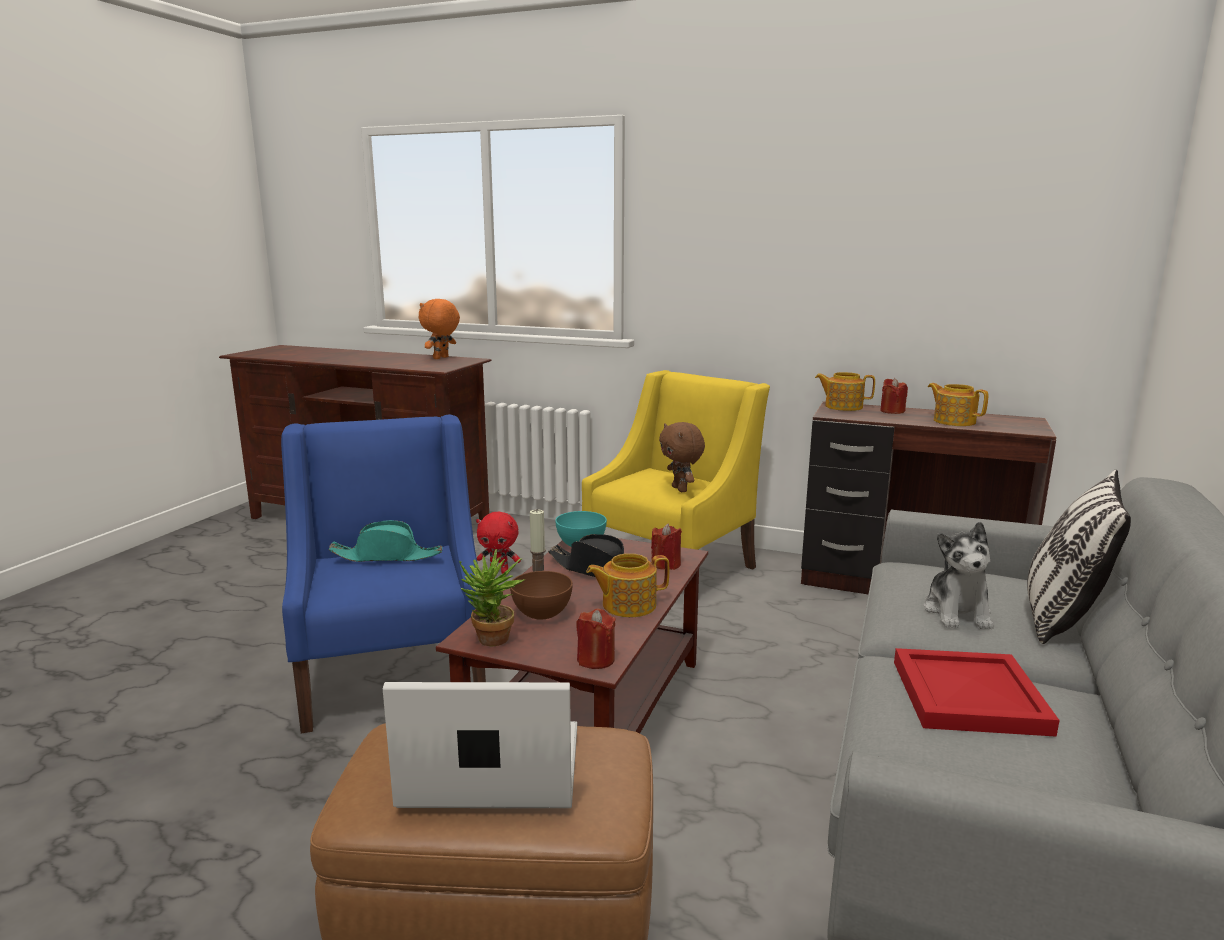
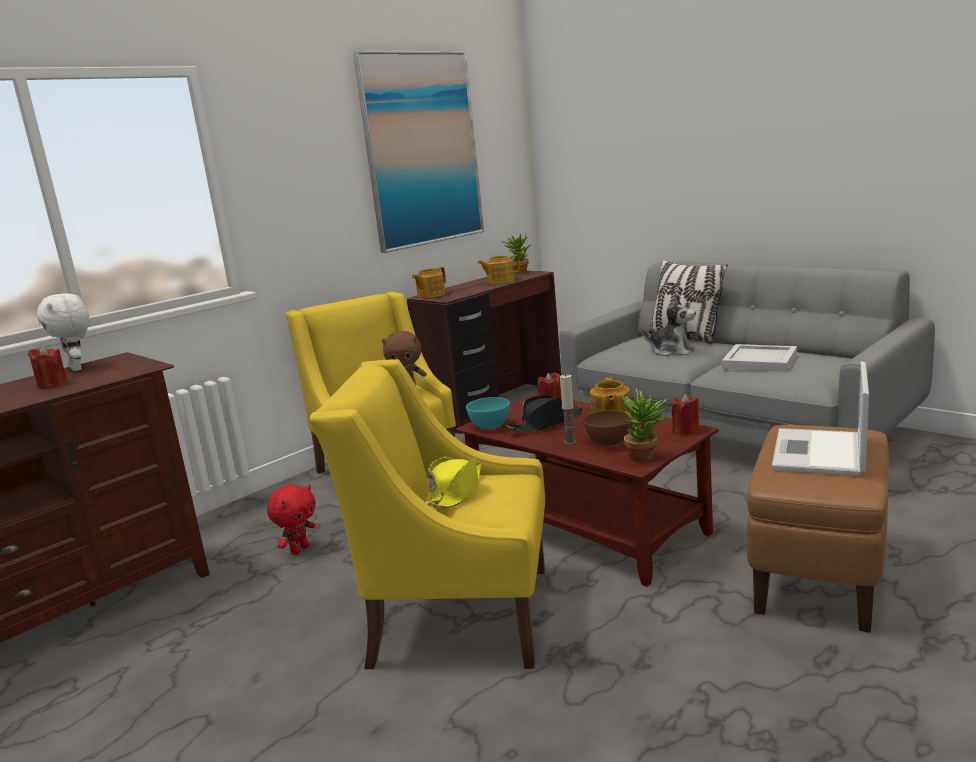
camera: 65 degrees left, 0 degrees up
blue armchair [281,414,486,733] -> yellow armchair [309,359,545,669]
turquoise hat [328,520,442,562] -> yellow hat [426,456,481,508]
orange plush toy [418,299,460,359] -> white plush toy [36,293,89,371]
red candle [880,378,908,414] -> red candle moved to [28,346,68,389]
red tray [894,648,1060,737] -> white tray [722,344,797,372]
none -> picture [353,50,484,253]
none -> potted plant [501,234,531,274]

